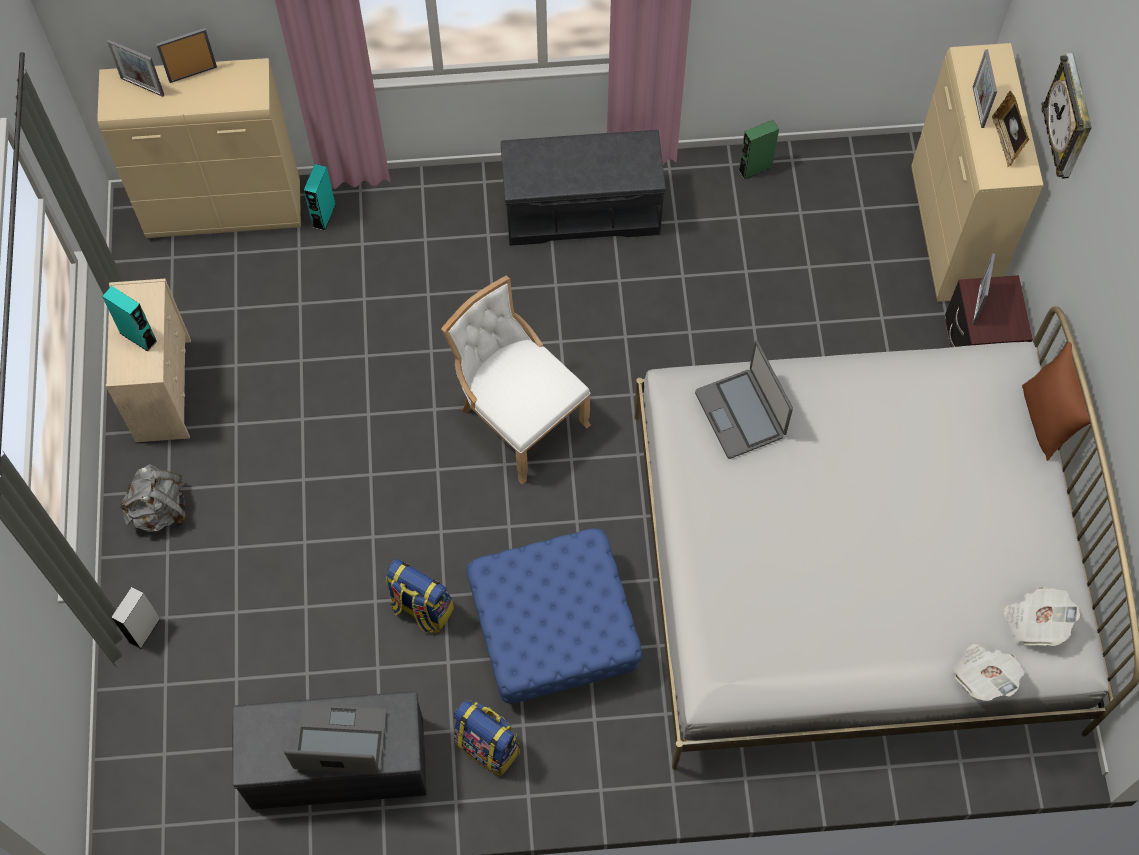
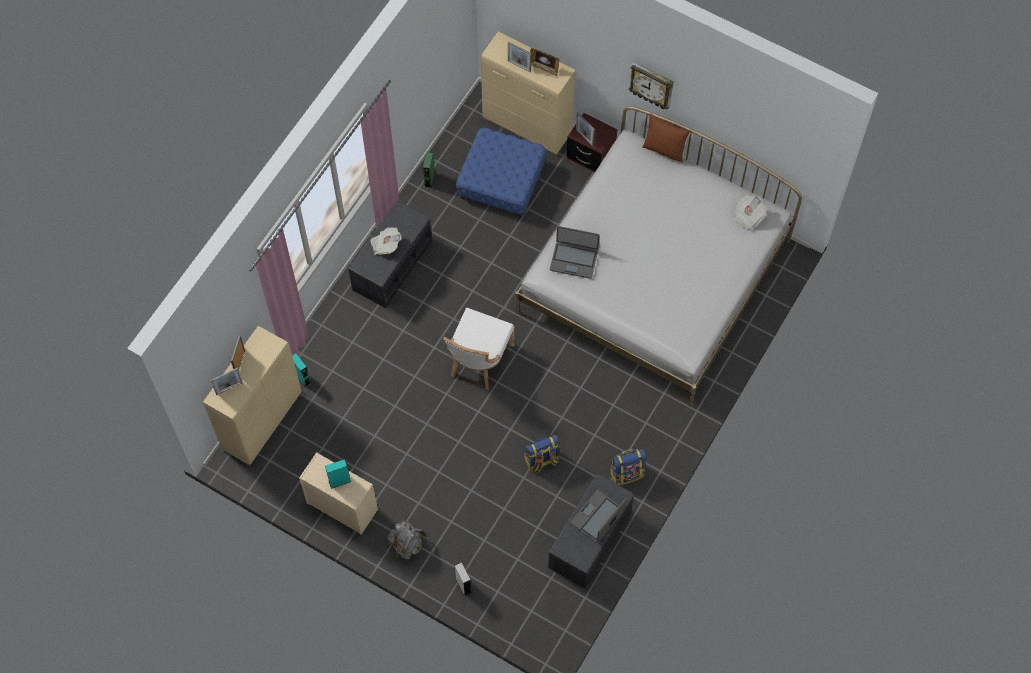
camera: 55 degrees left, 0 degrees up
white chair [441,276,591,485] -> white chair turned 60 degrees counterclockwise [443,308,515,390]
blue ottoman [466,528,642,704] -> blue ottoman moved to [456,128,547,217]
newspaper [952,644,1025,701] -> newspaper moved to [370,227,401,255]
wall clock [1041,53,1092,179] -> wall clock moved to [628,62,673,109]

